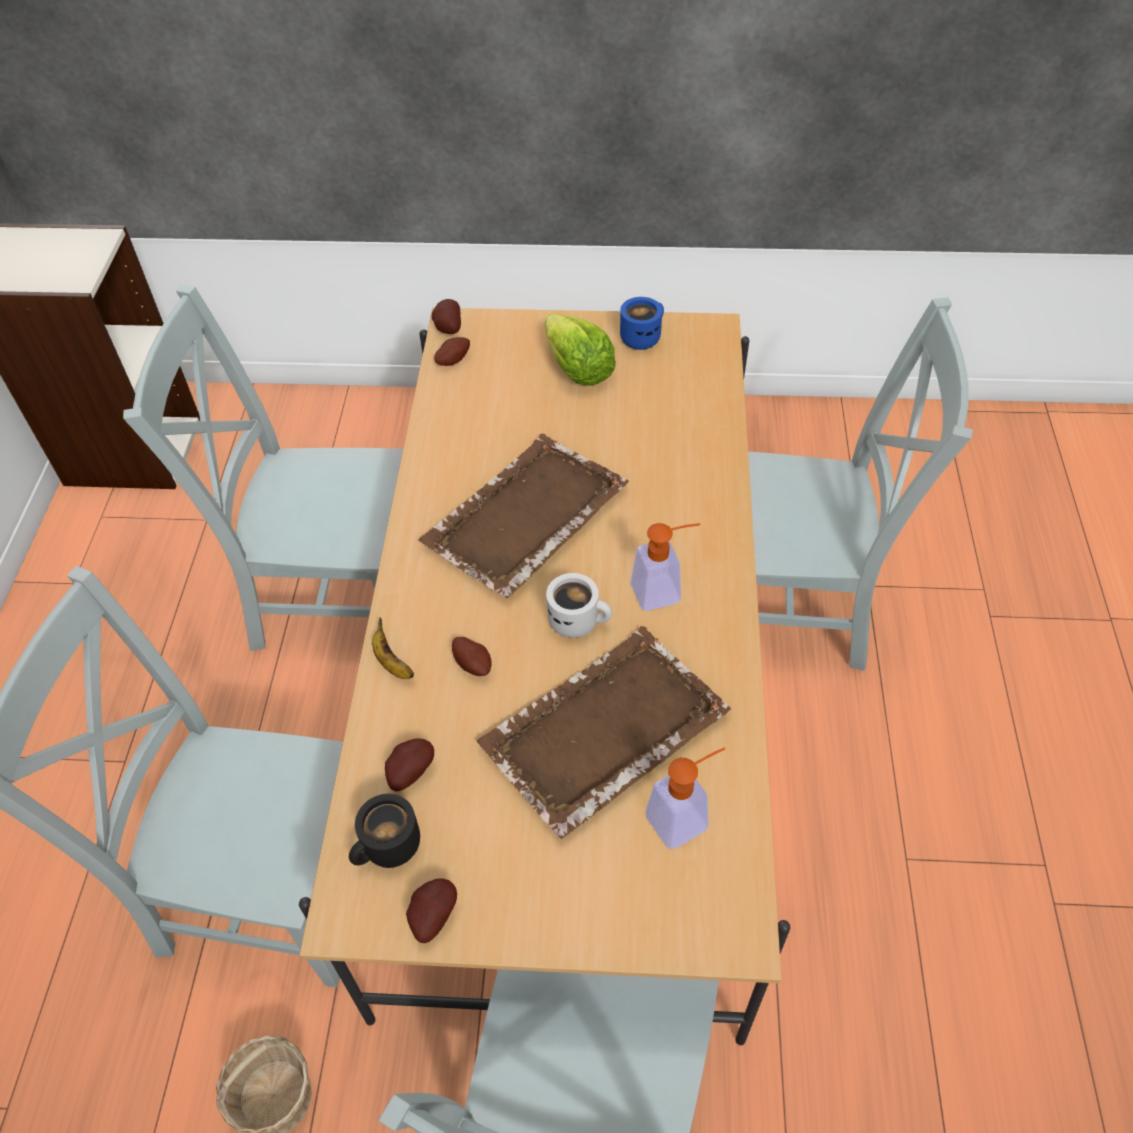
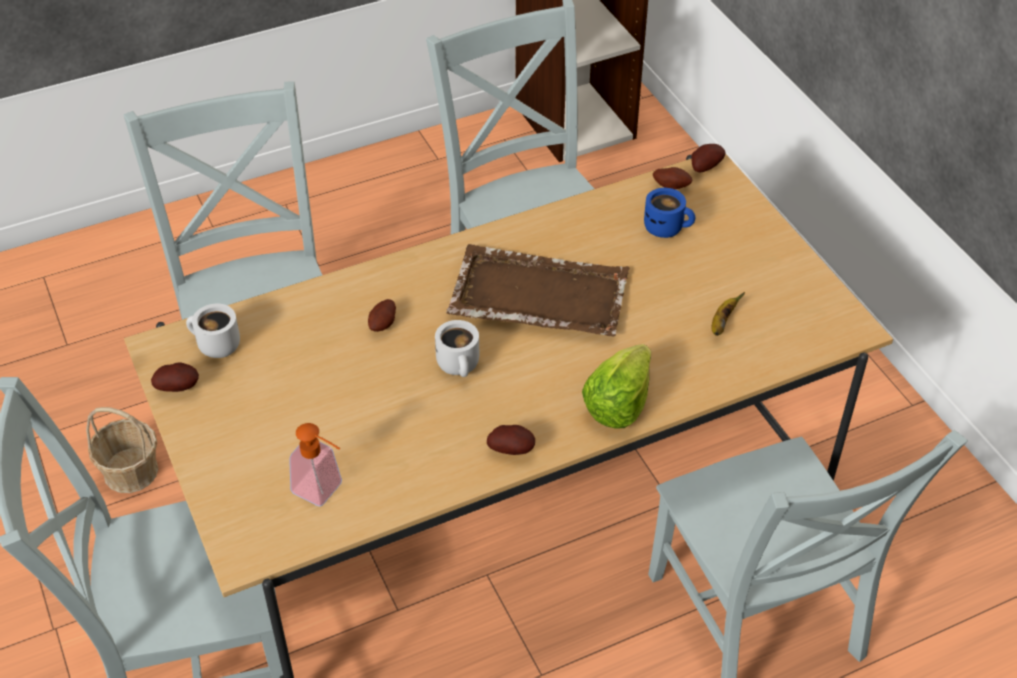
camera: 60 degrees right, 5 degrees down
black mug [349,794,420,868] -> white mug [186,304,240,358]
banana [372,617,414,679] -> banana moved to [712,292,745,336]
potato [385,738,434,791] -> potato moved to [487,425,535,455]
brown tray [477,626,731,839] -> none
lettuce [544,314,616,386] -> lettuce moved to [582,344,651,428]
blue mug [620,297,664,350] -> blue mug moved to [644,188,695,238]
soap dispenser [631,523,701,611] -> none

